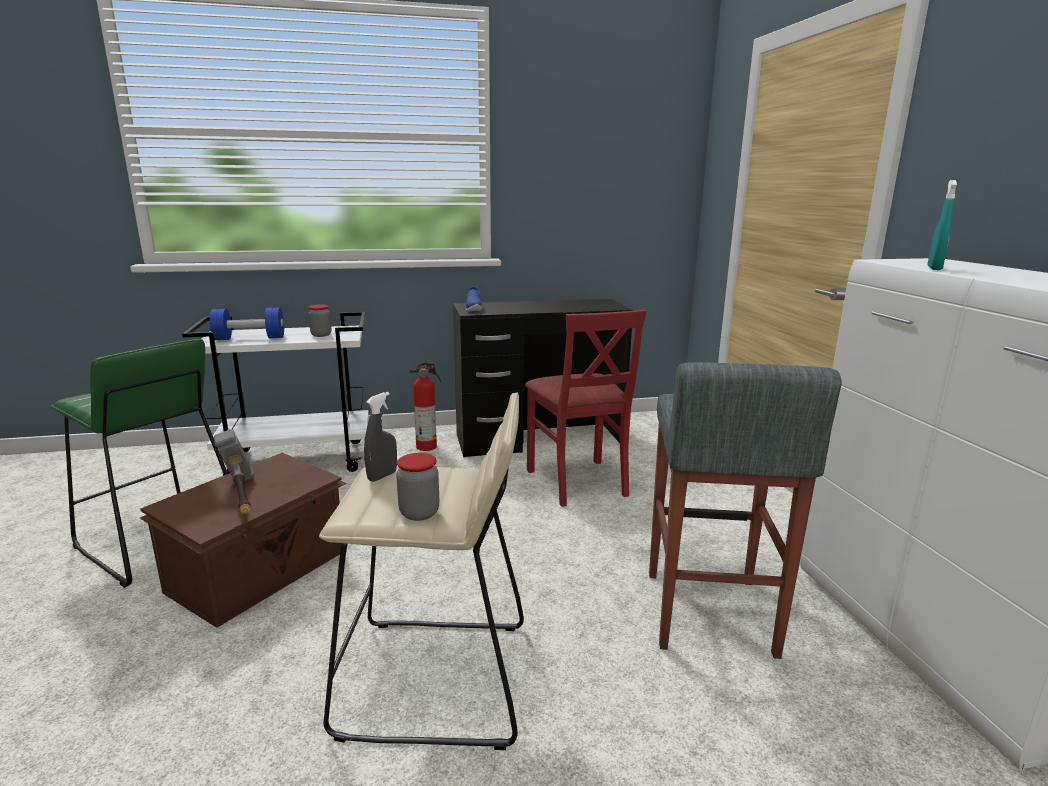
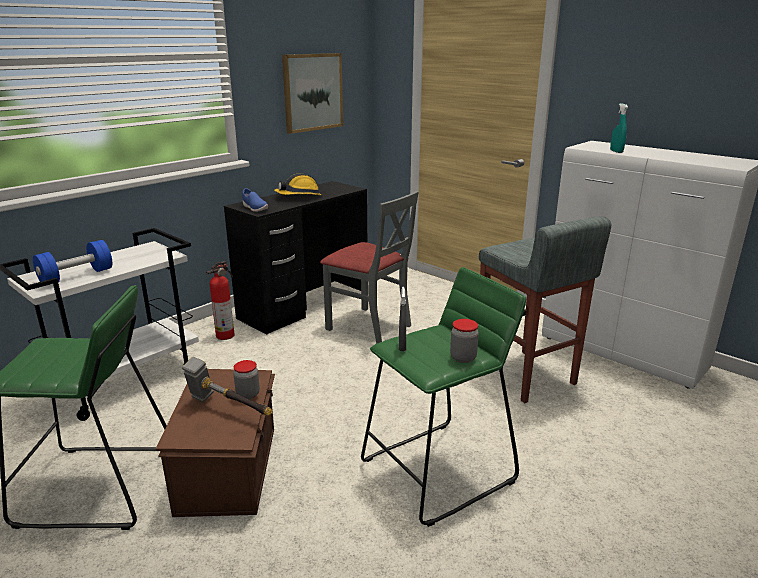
camera: 35 degrees left, 5 degrees up
jar [308,305,331,337] -> jar moved to [233,360,260,400]
beige stool [319,392,524,750] -> green stool [361,267,526,527]
red chair [525,310,646,507] -> grey chair [320,191,419,344]
none -> hard hat [274,173,321,195]
none -> picture [282,53,343,134]

